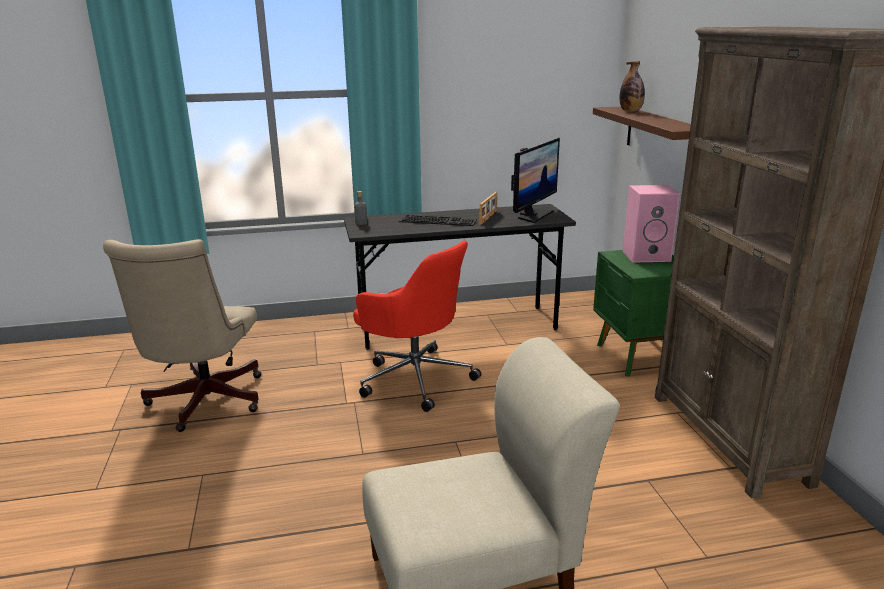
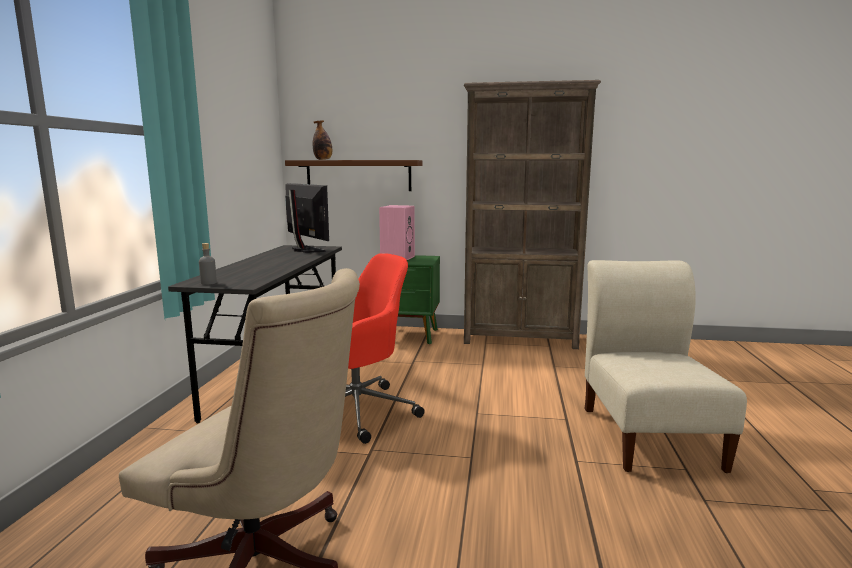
camera: 70 degrees left, 10 degrees down
keyboard [399,215,477,226] -> none
picture frame [479,192,497,225] -> none

